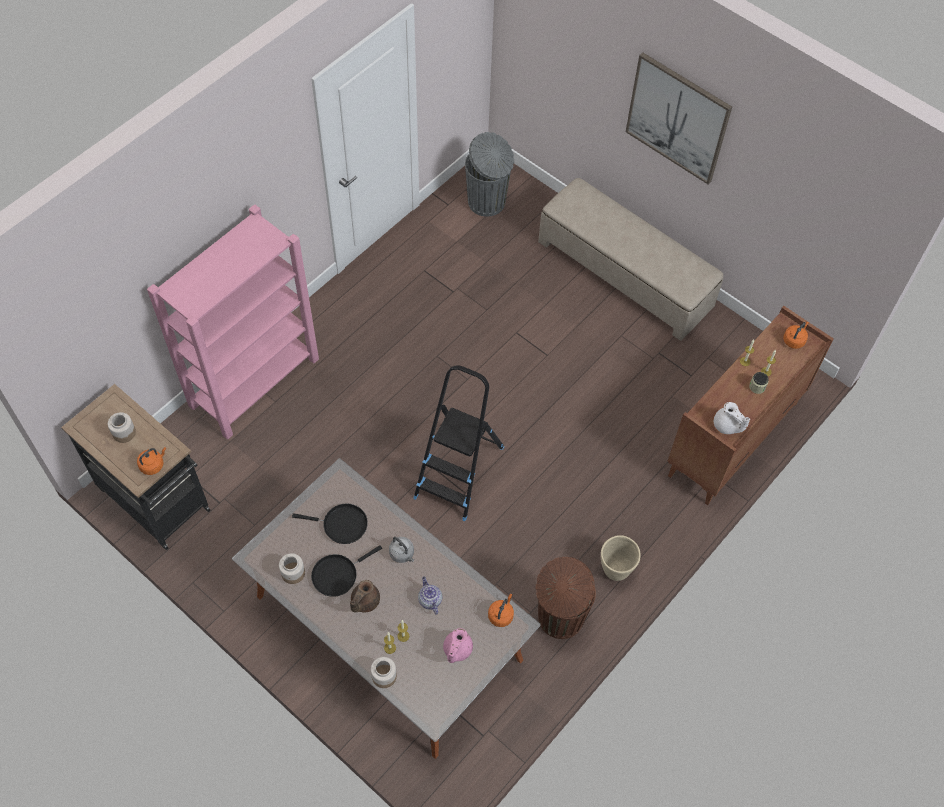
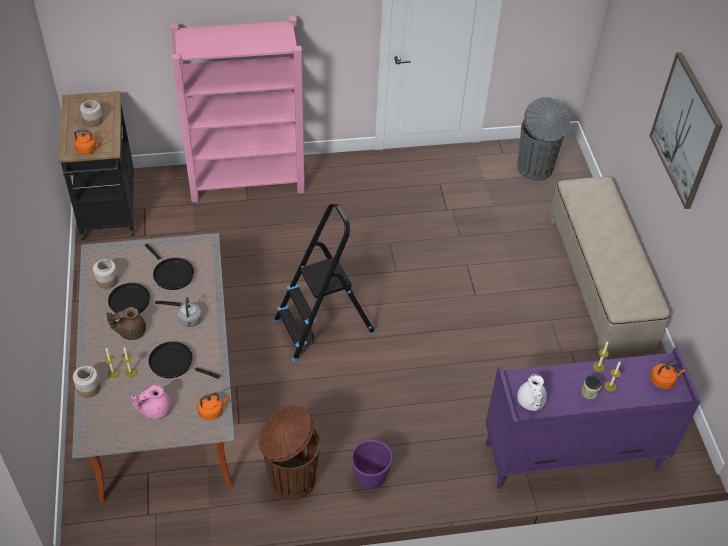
camera: 40 degrees right, 10 degrees down
teapot [418,576,442,615] -> black frying pan [148,342,220,379]
beige planter [601,535,641,581] -> purple planter [351,440,393,489]
brown cabinet [667,306,834,505] -> purple cabinet [485,347,701,489]

